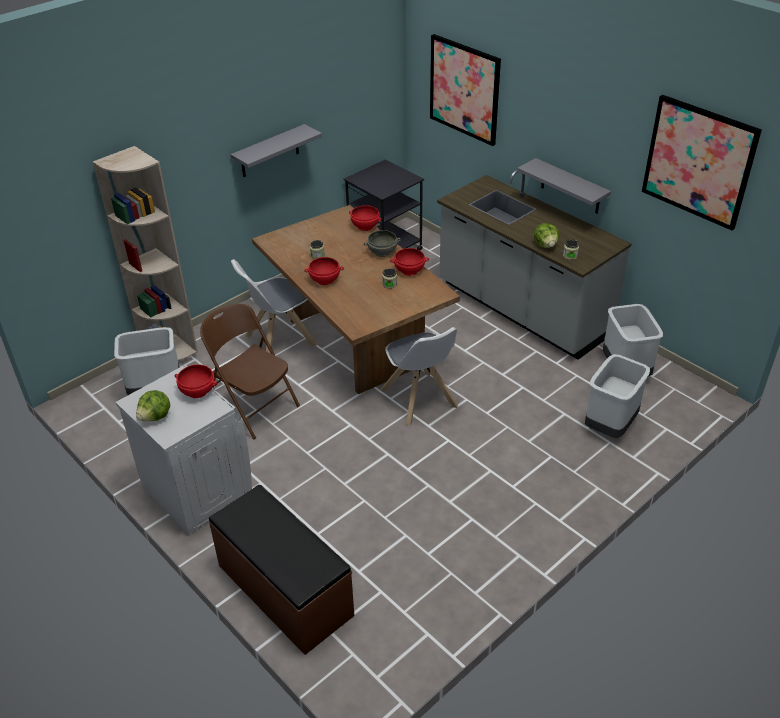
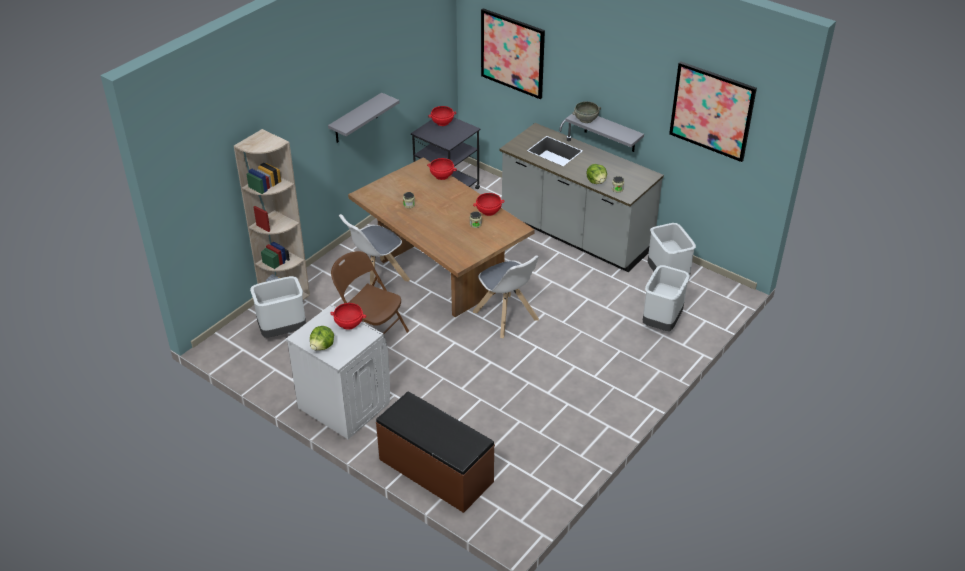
camera: 10 degrees left, 0 degrees up
red bowl [305,257,344,285] -> red bowl moved to [428,106,456,126]
grey bowl [364,230,401,257] -> grey bowl moved to [572,101,601,123]

